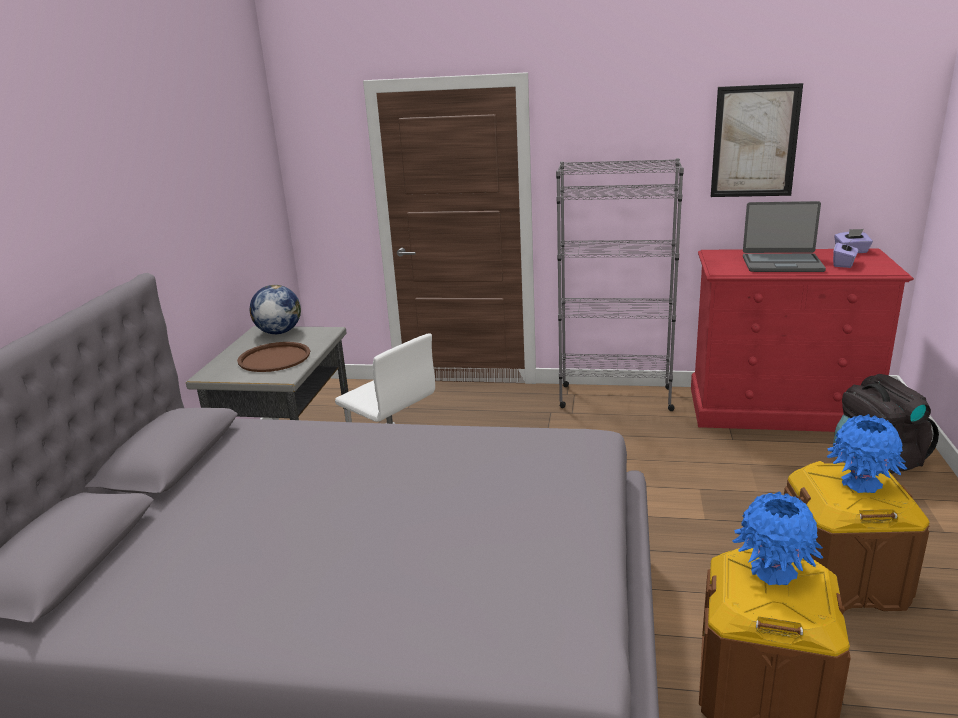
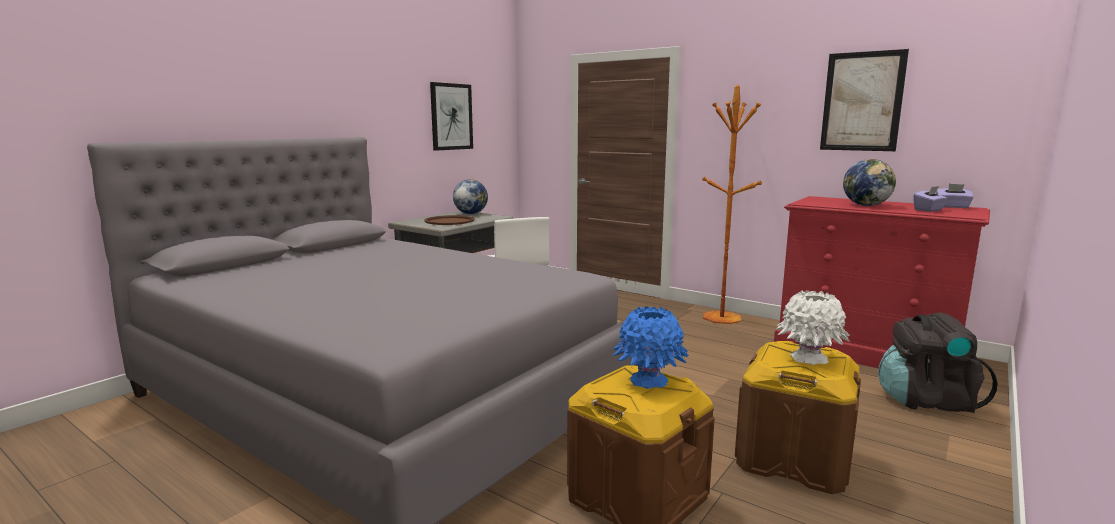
camera: 25 degrees right, 10 degrees down
grey bookcase [556,158,684,411] -> orange clothes rack [702,85,762,324]
laptop [743,201,826,272] -> globe [843,159,896,206]
blue vase [826,414,907,493] -> white vase [776,290,851,365]
none -> picture [430,82,473,151]

